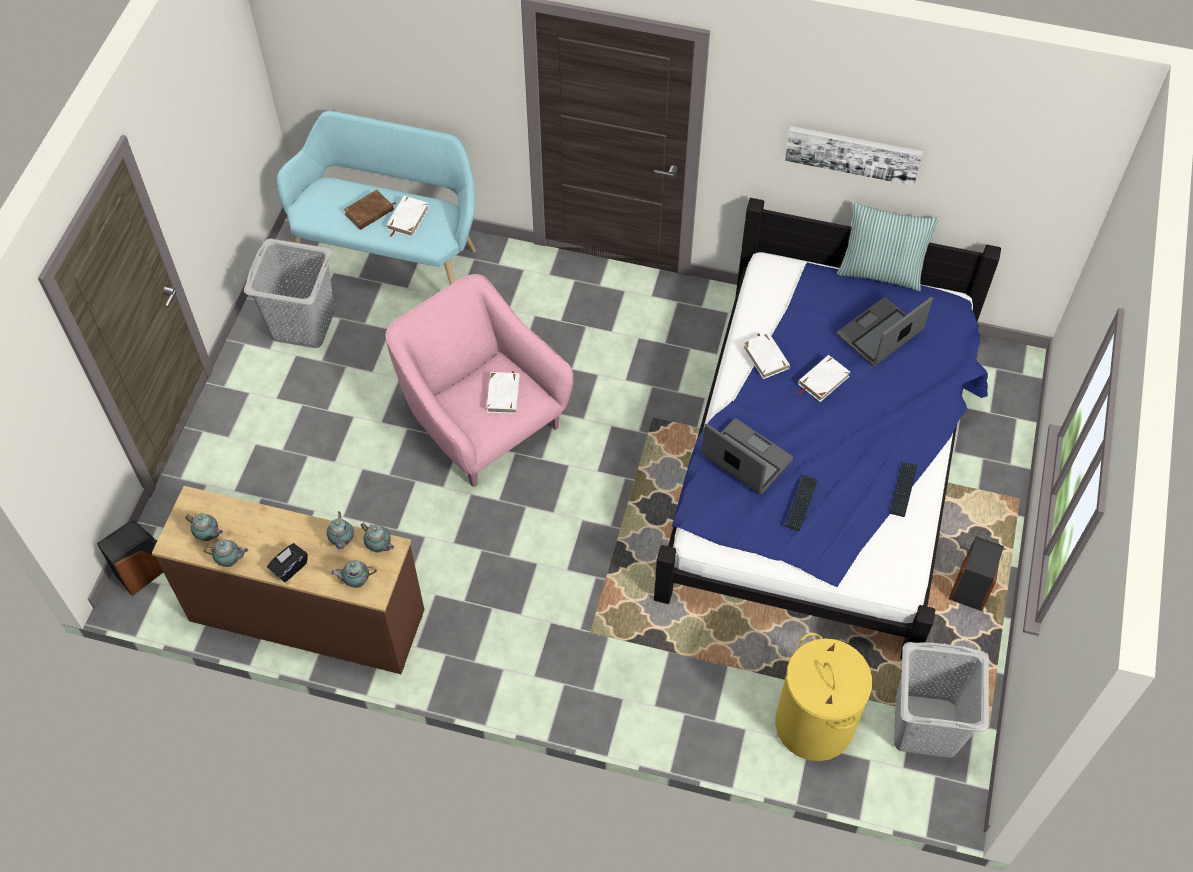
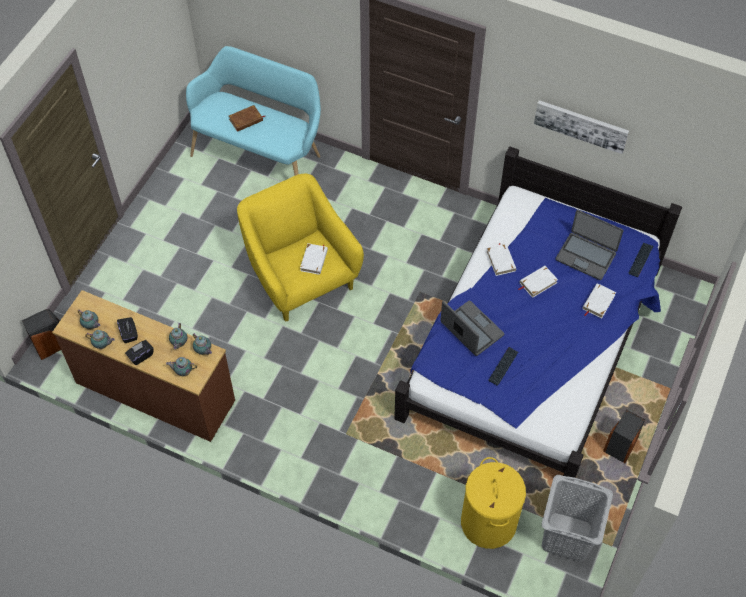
camera: 10 degrees right, 0 degrees up
grey laundry basket [244,238,335,348] -> none
pink armchair [385,274,573,487] -> yellow armchair [237,174,364,321]
white book [386,196,429,237] -> white book moved to [582,283,616,319]
pillow [837,202,939,291] -> none
laptop [837,297,933,366] -> laptop turned 120 degrees counterclockwise [556,210,623,280]
keyboard [890,462,917,517] -> keyboard moved to [629,243,653,277]
none -> black tissue box [117,317,138,343]

